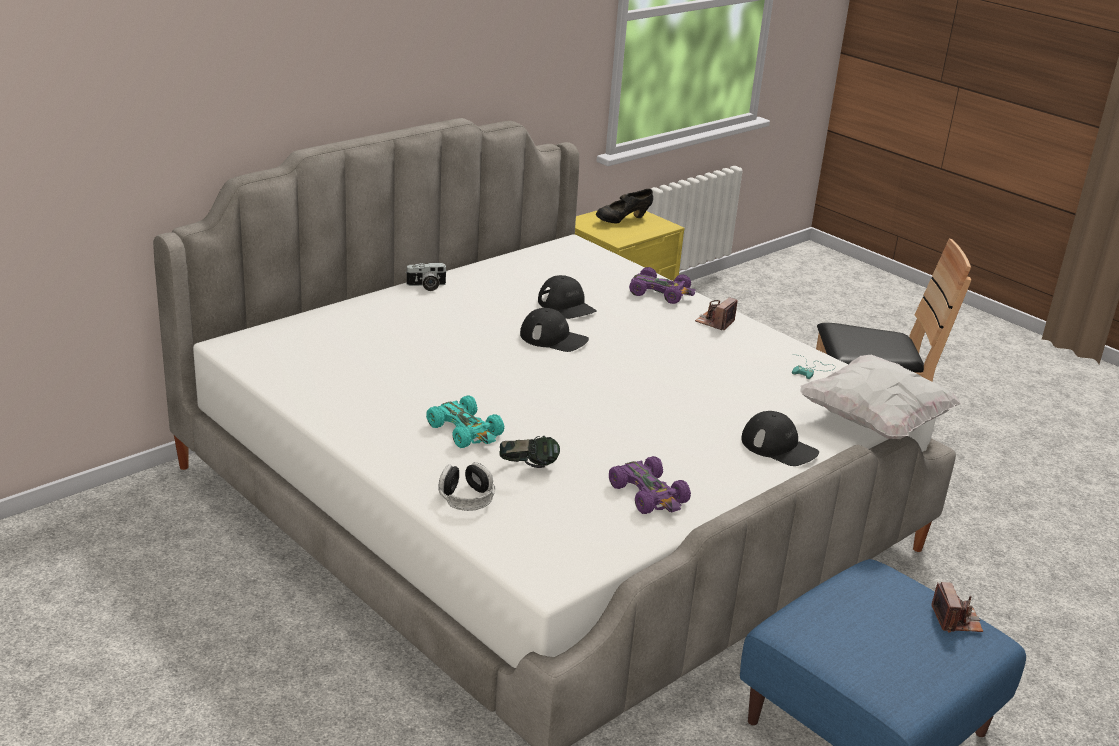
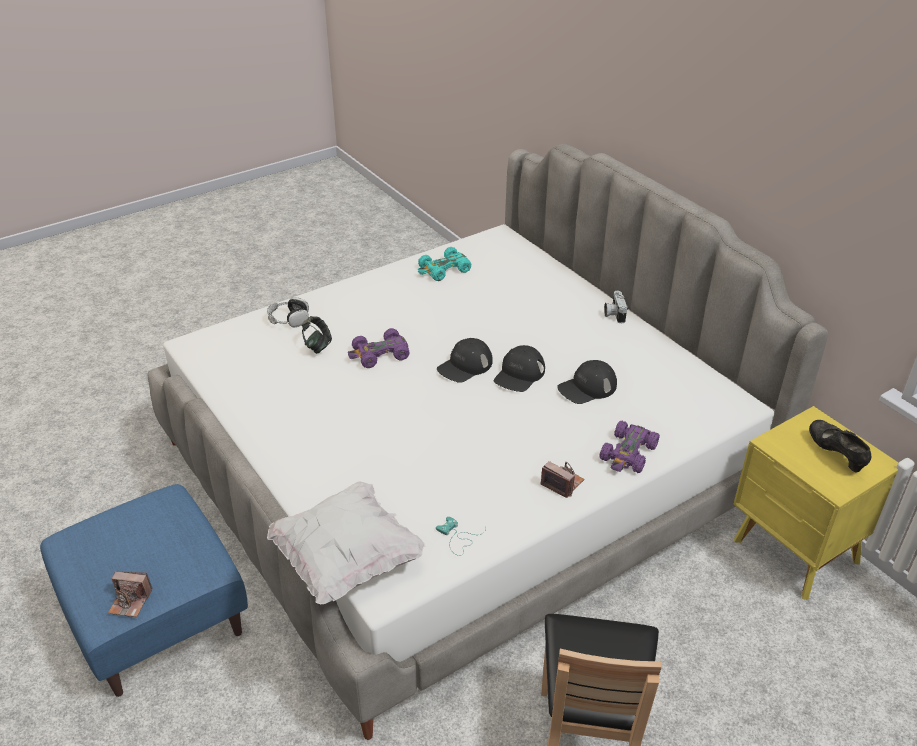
camera: 100 degrees right, 10 degrees up
turquoise toy car [426,395,504,448] -> turquoise toy car moved to [418,247,471,281]
purple toy car [609,456,691,514] -> purple toy car moved to [348,328,409,368]
black cap [741,411,819,466] -> black cap moved to [437,338,493,383]

